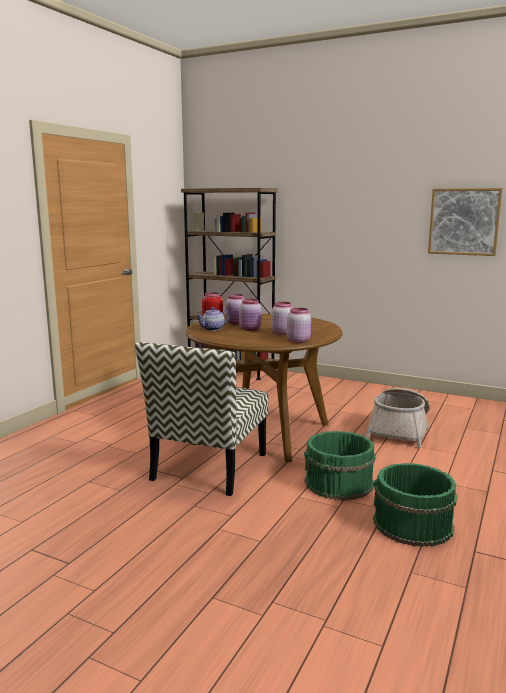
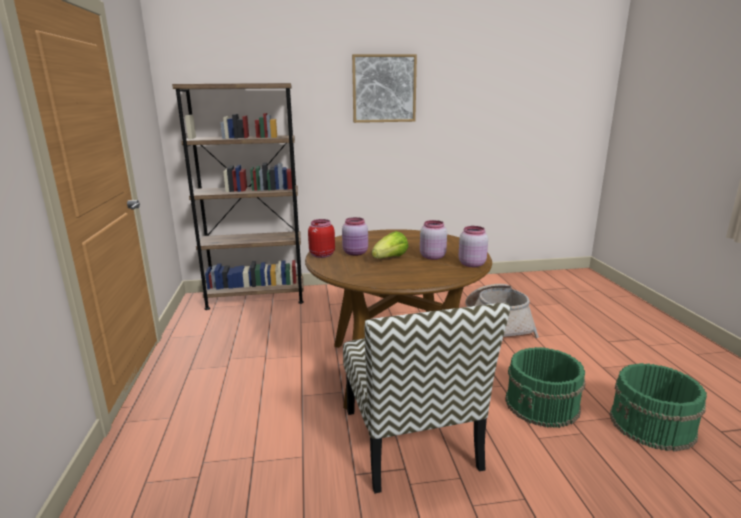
camera: 35 degrees left, 5 degrees up
teapot [196,307,230,331] -> none
pink jar [239,299,261,331] -> lettuce [372,231,409,259]
picture [428,188,503,256] -> picture moved to [352,54,417,123]

